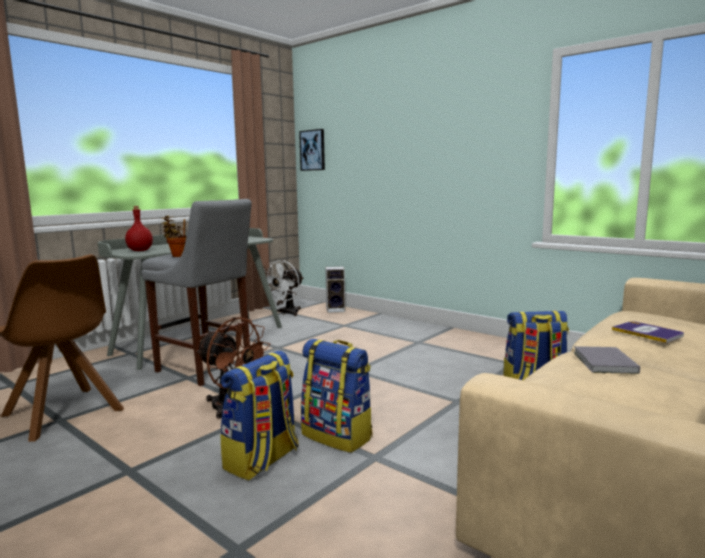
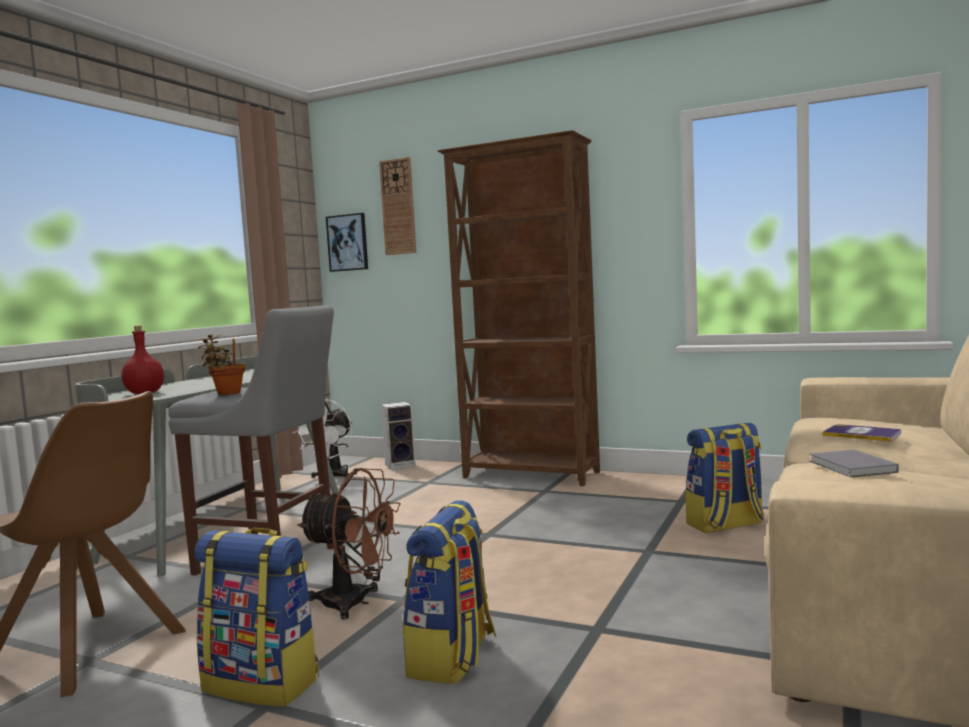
camera: 15 degrees left, 5 degrees down
backpack [301,339,372,453] -> backpack moved to [194,528,319,707]
none -> wall clock [379,157,416,255]
none -> brown bookcase [437,130,600,486]

